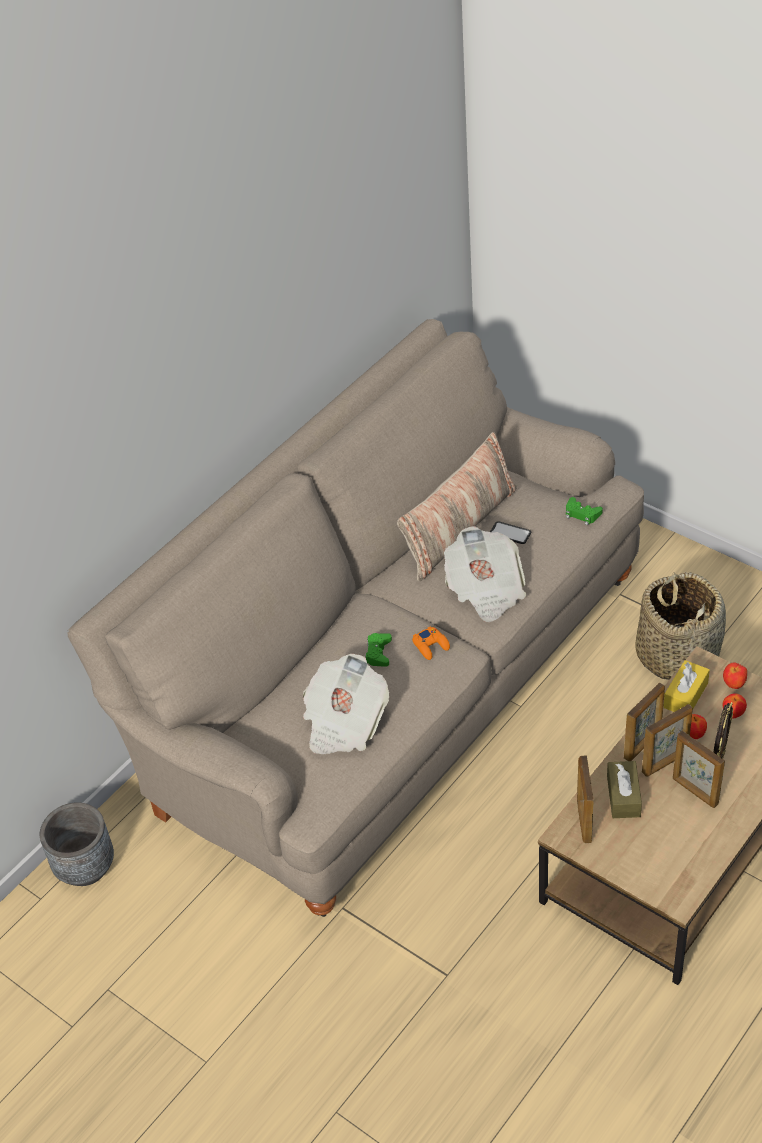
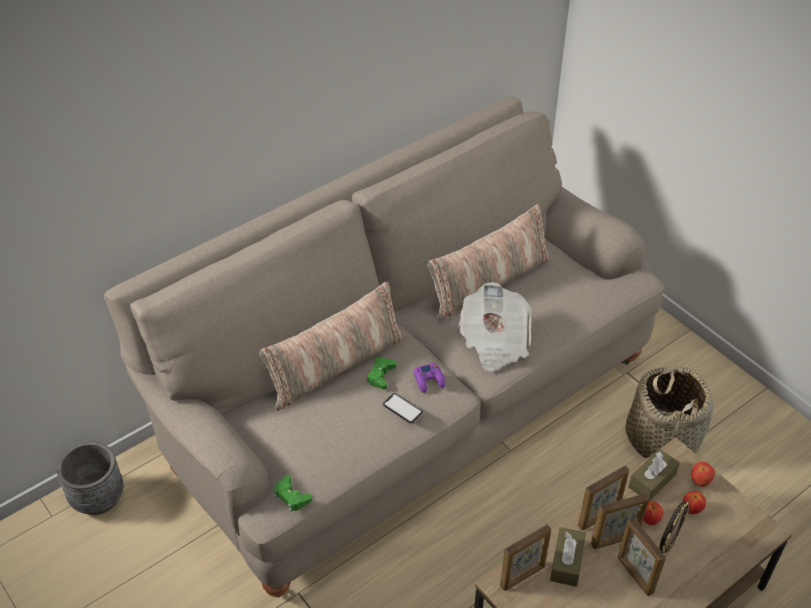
camera: 10 degrees right, 0 degrees up
newspaper [302,654,389,754] -> none
orange game controller [412,626,450,660] -> purple game controller [414,363,446,393]
phone [490,521,531,544] -> phone moved to [383,393,423,423]
green game controller [566,497,603,525] -> green game controller moved to [274,475,312,512]
picture frame [577,756,594,843] -> picture frame turned 135 degrees counterclockwise [500,524,551,591]
yellow tissue box [663,660,710,712] -> brown tissue box [628,448,680,501]
none -> pillow [259,282,405,411]

